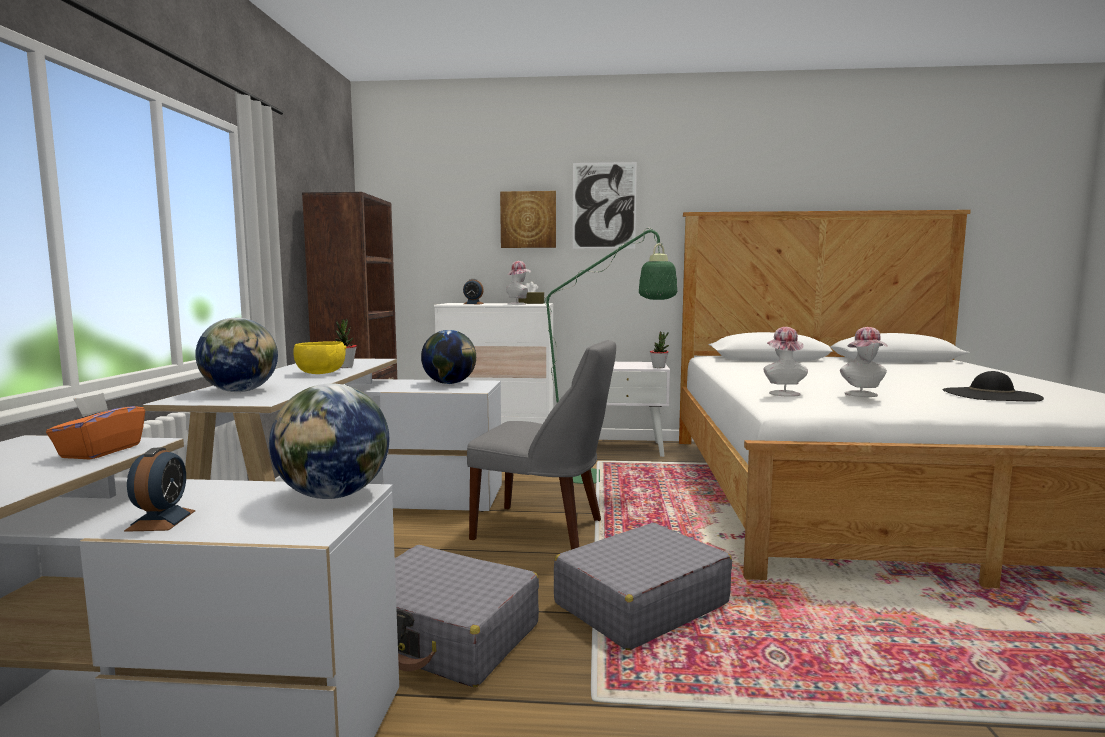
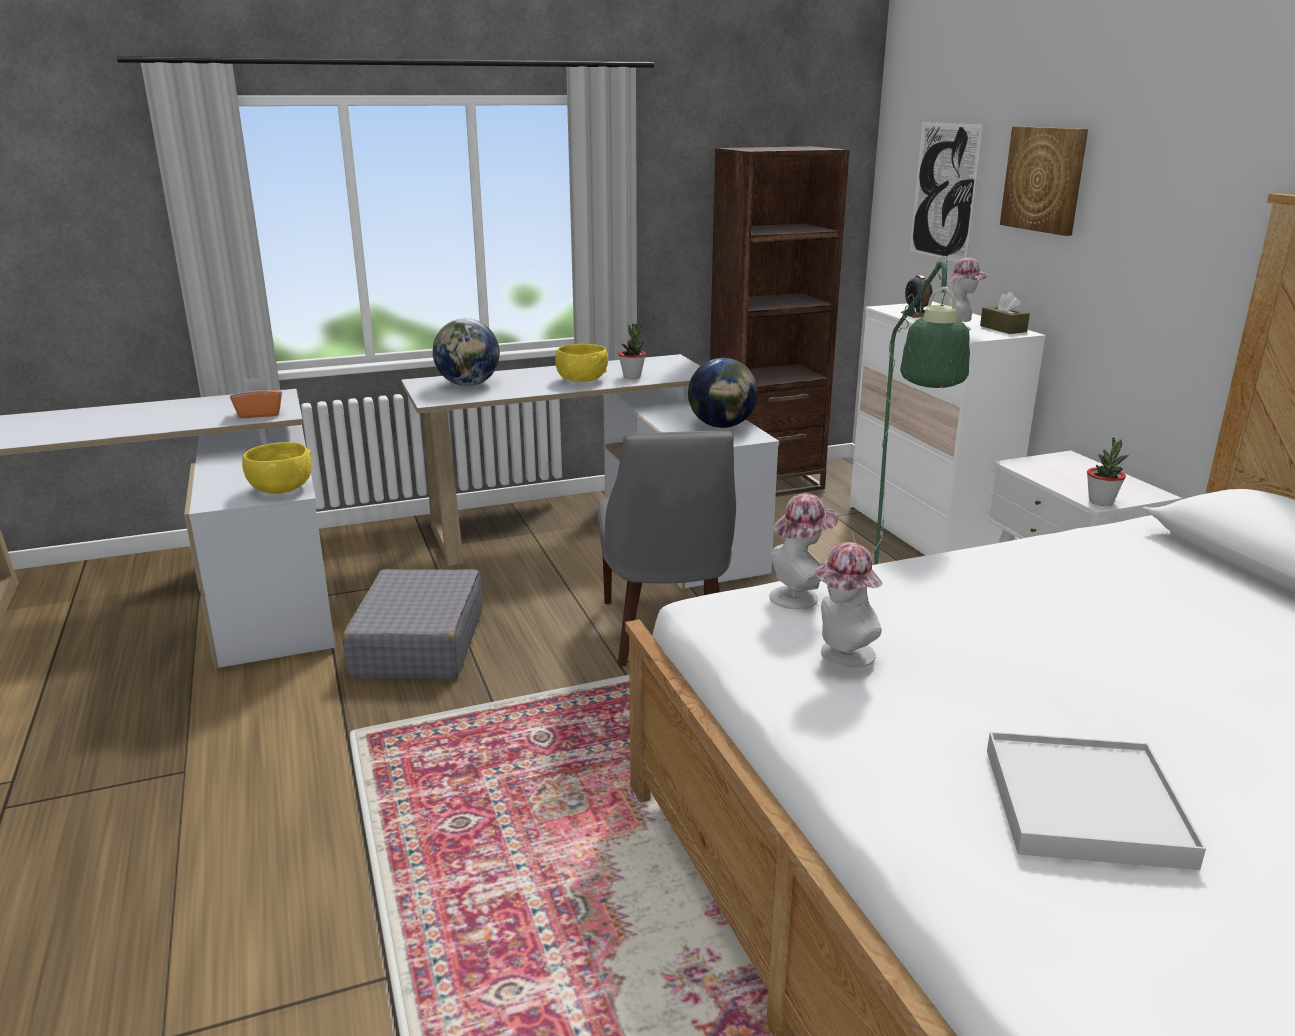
camera: 65 degrees right, 15 degrees up
alarm clock [124,448,195,532] -> none
globe [269,383,389,499] -> yellow bowl [242,442,312,494]
grey suitcase [554,523,732,650] -> none
picture [573,162,637,249] -> picture moved to [910,122,983,262]
black hat [943,371,1044,402] -> white tray [987,732,1206,870]

